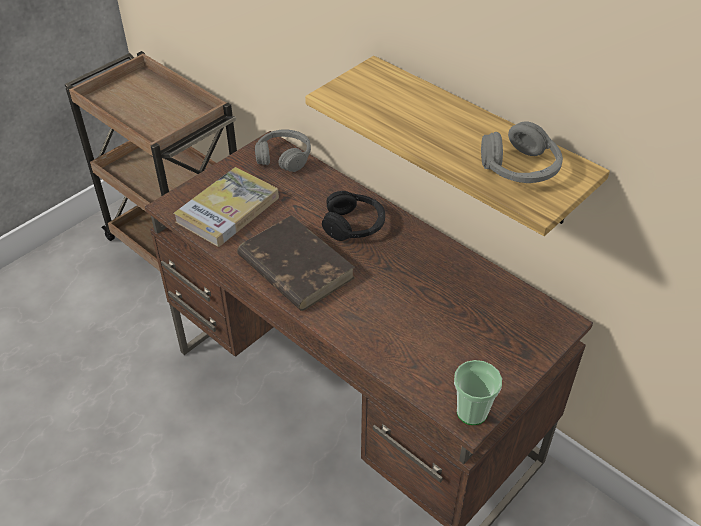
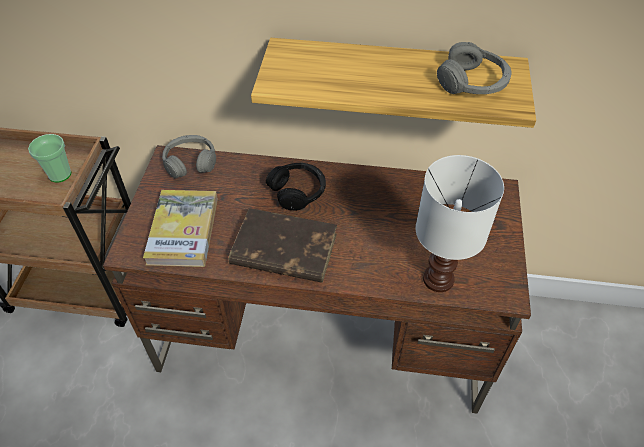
camera: 35 degrees left, 5 degrees up
cup [454,360,502,425] -> cup moved to [28,134,71,182]
none -> white table lamp [415,155,504,292]

